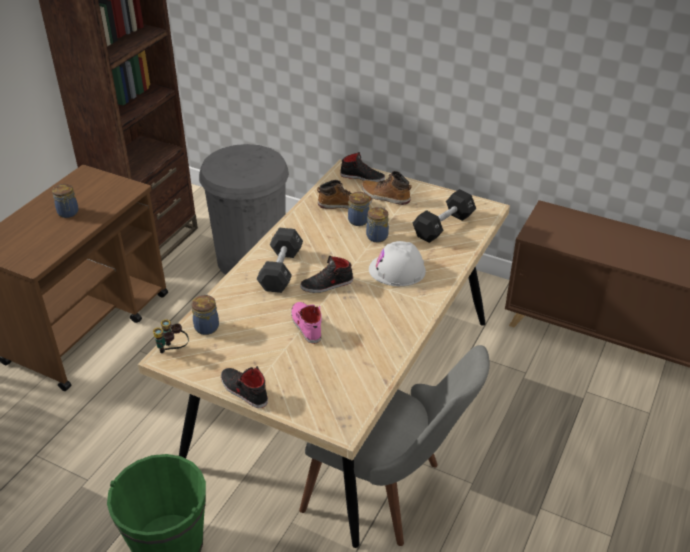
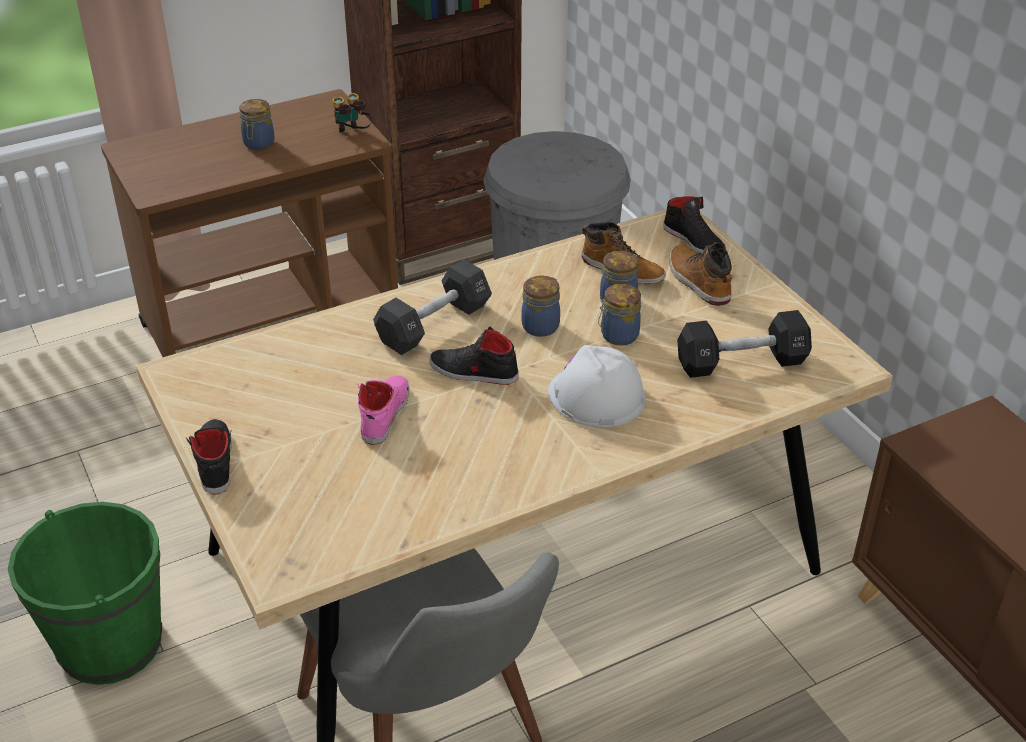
camera: 35 degrees right, 0 degrees up
binoculars [153,319,189,353] -> binoculars moved to [332,93,372,133]
jar [192,295,219,335] -> jar moved to [521,275,560,337]

